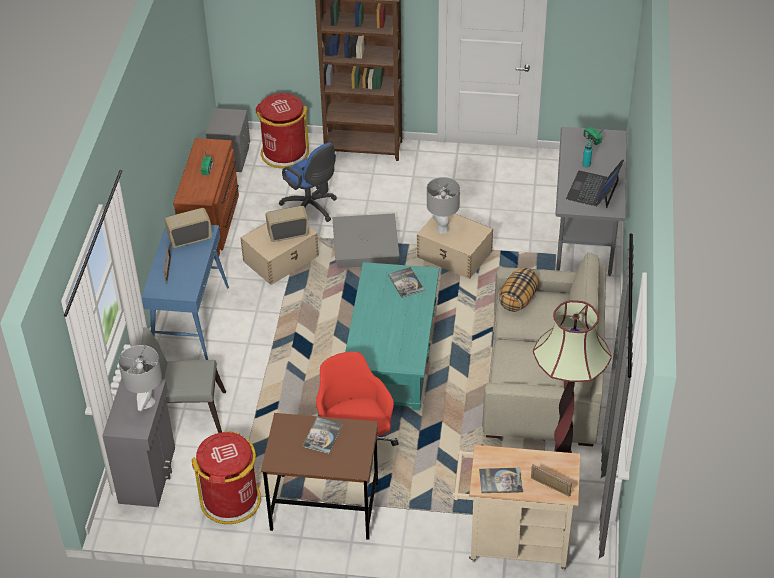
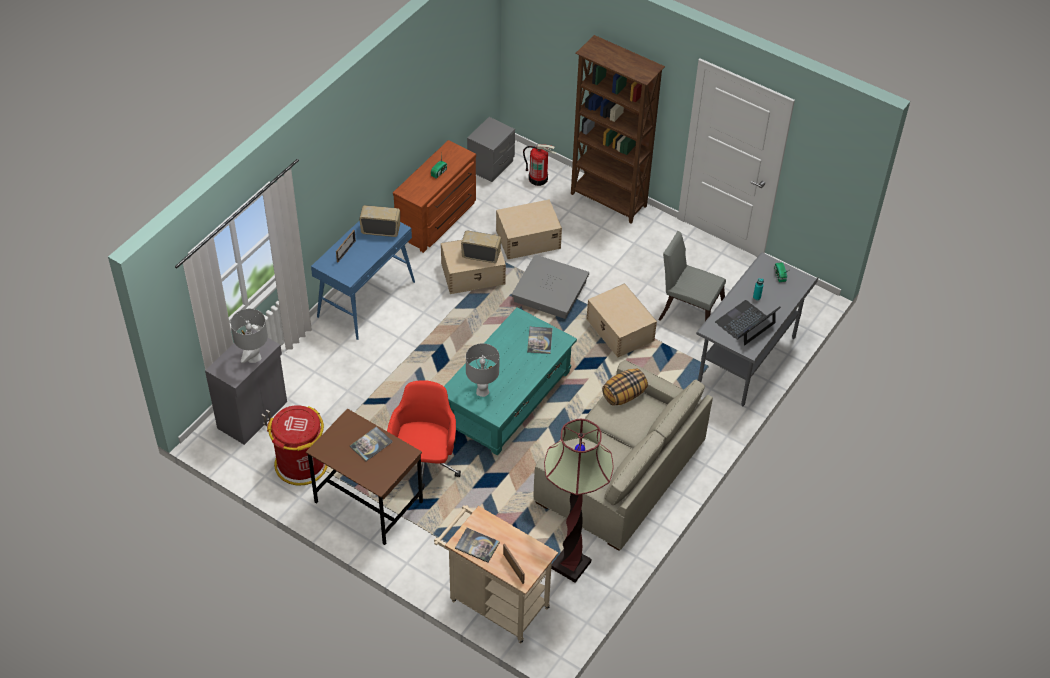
camera: 25 degrees right, 5 degrees up
grey chair [141,327,226,433] -> grey chair moved to [658,231,726,321]
red trash can [256,93,309,168] -> fire extinguisher [523,144,556,186]
blue office chair [279,143,337,222] -> beige storage box [496,199,562,259]
grey table lamp [427,177,460,234] -> grey table lamp moved to [466,343,499,397]

